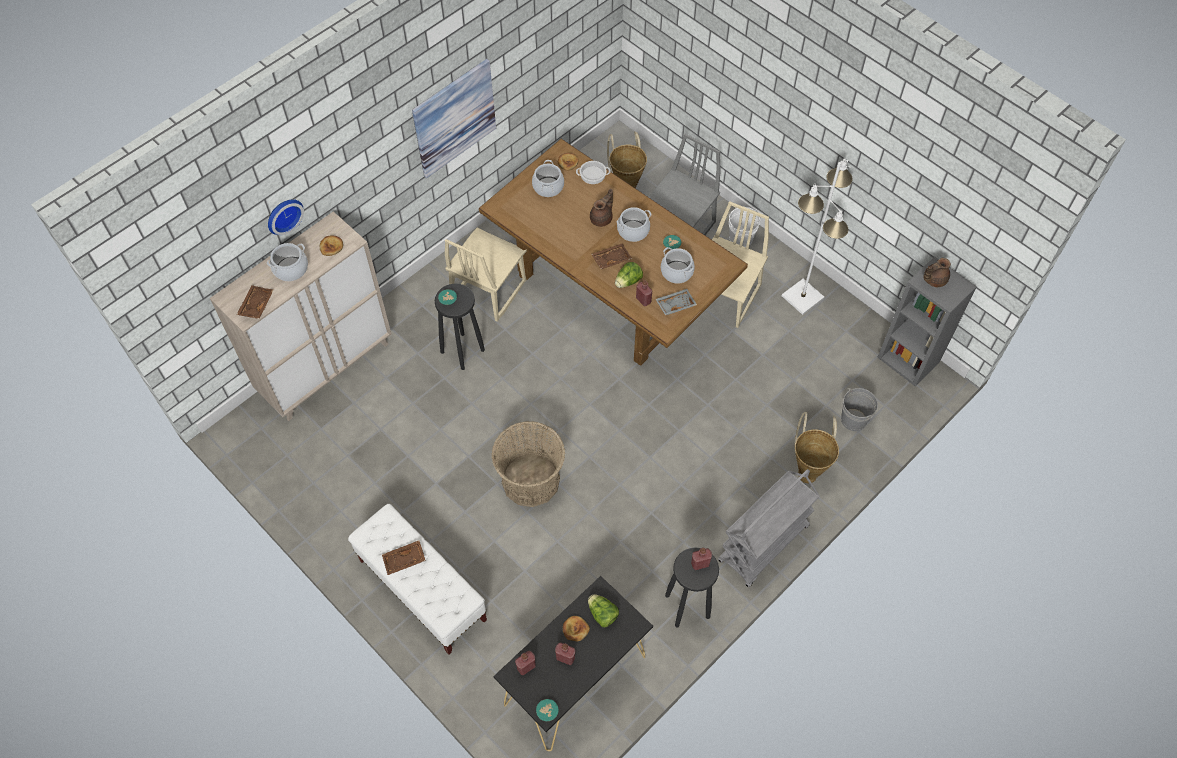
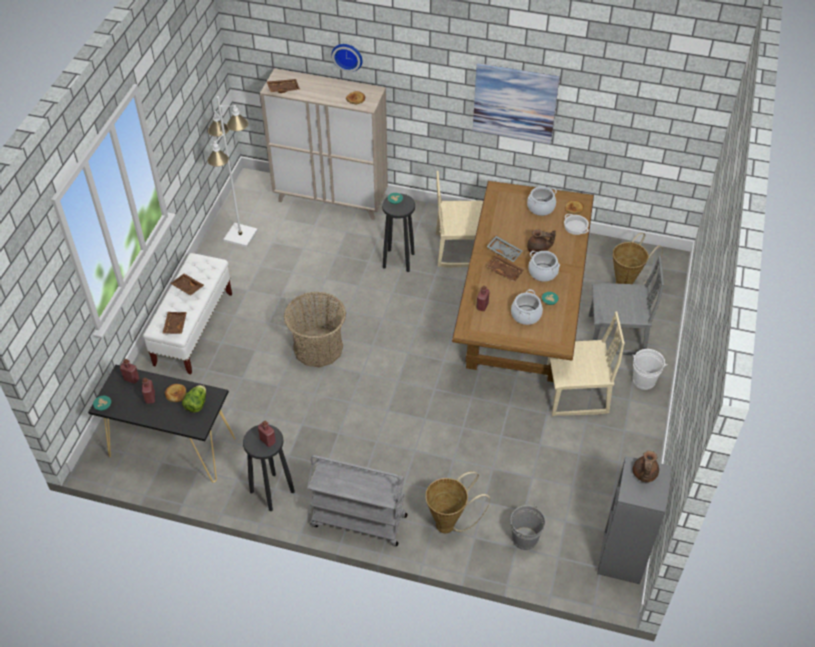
camera: 60 degrees right, 10 degrees down
cooking pot [267,243,308,281] -> none
lettuce [615,262,643,288] -> none
grey tray [655,289,697,316] -> grey tray moved to [487,236,523,262]
white floor lamp [782,158,853,315] -> white floor lamp moved to [207,96,258,247]
brown teapot [923,258,951,287] -> brown teapot turned 105 degrees counterclockwise [633,451,659,482]
none -> brown tray [162,312,187,334]

